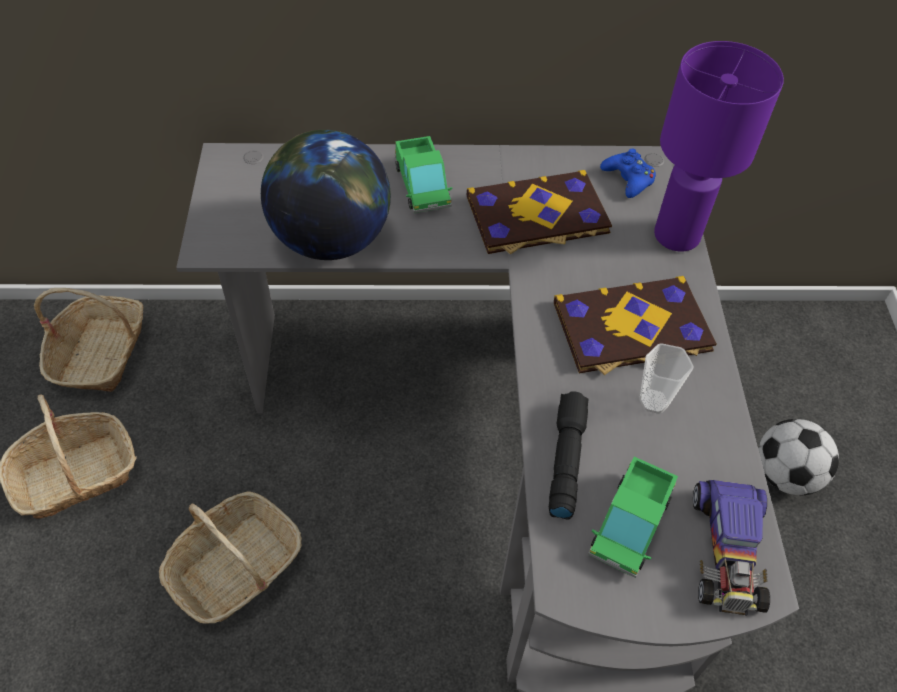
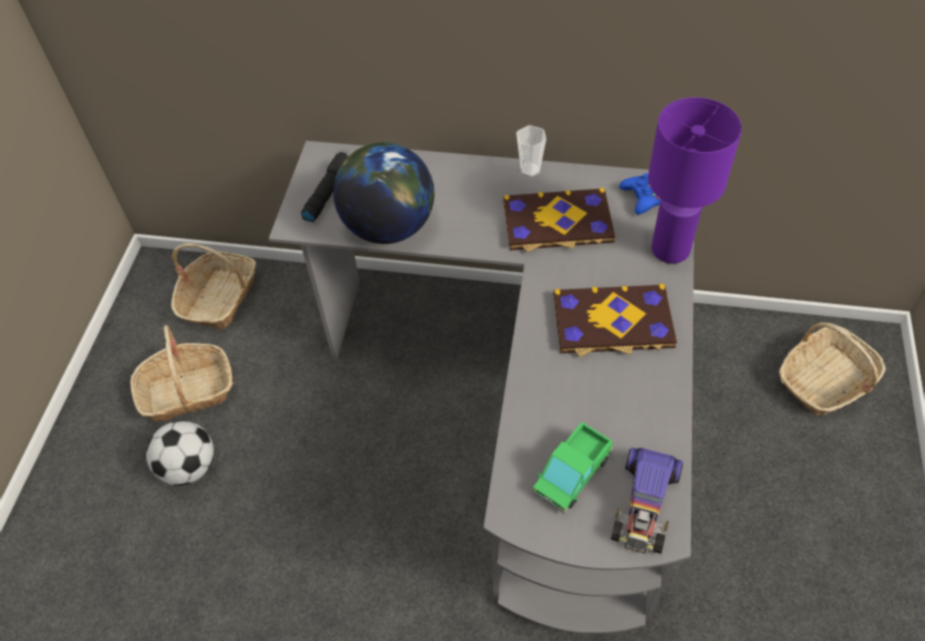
camera: 15 degrees right, 0 degrees up
basket [159,491,302,624] -> basket moved to [779,322,886,415]
toy truck [395,136,452,213] -> none
black flashlight [549,391,589,520] -> black flashlight moved to [301,152,348,222]
cup [639,343,693,414] -> cup moved to [516,125,546,177]
football [758,419,839,495] -> football moved to [146,421,214,486]

